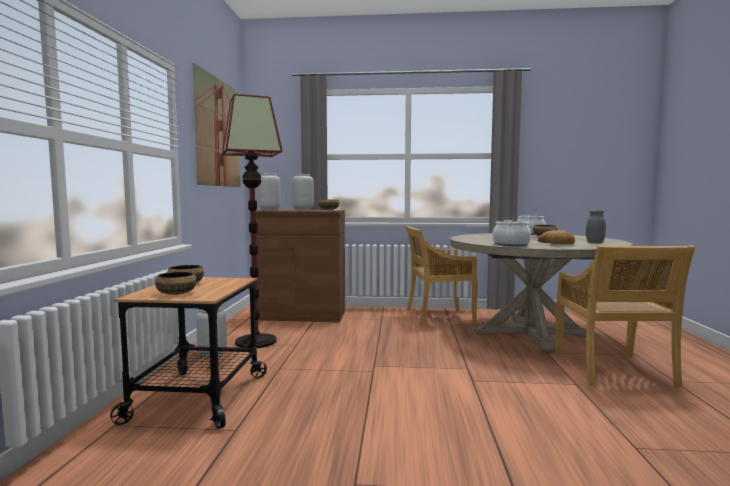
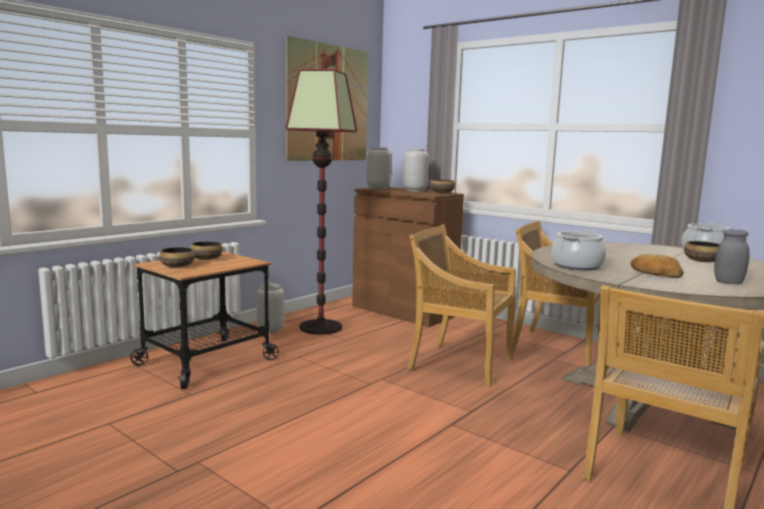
camera: 35 degrees right, 5 degrees up
none -> beige chair [407,224,516,387]

